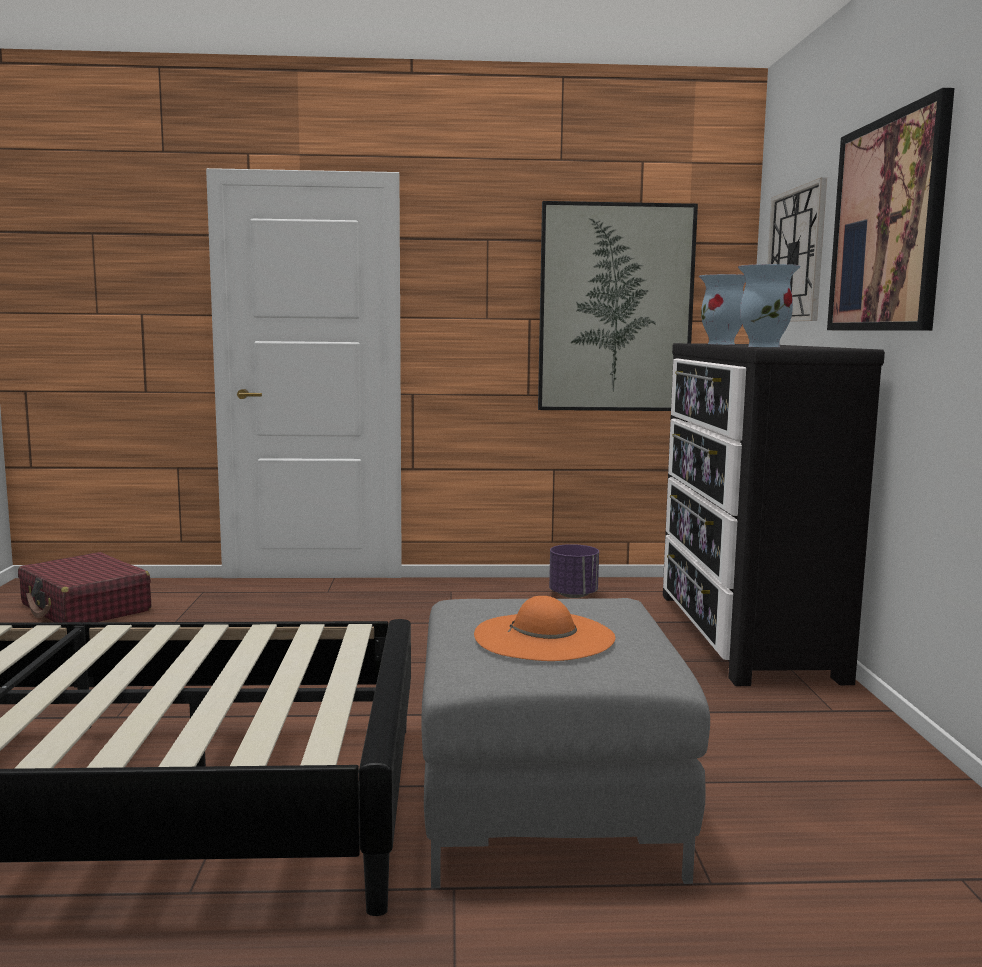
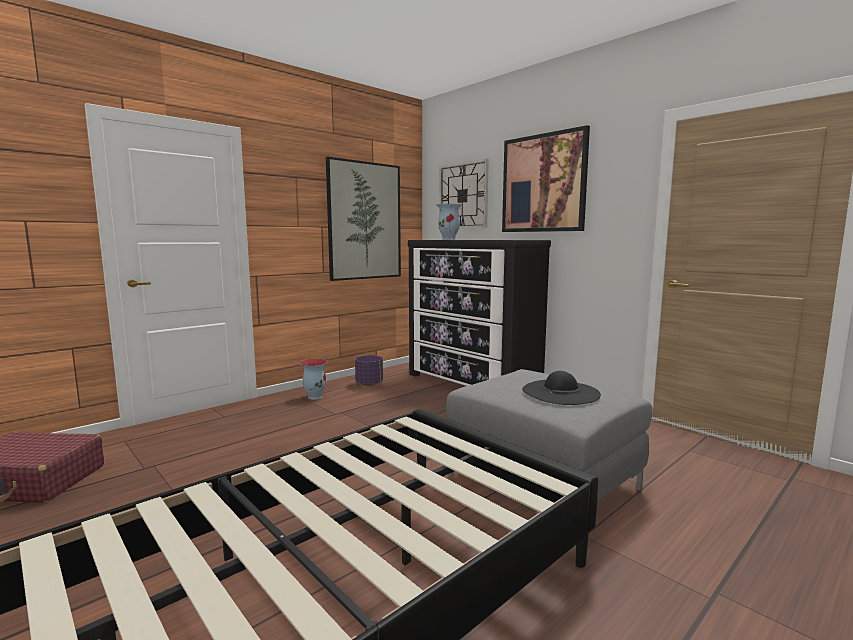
camera: 40 degrees left, 0 degrees up
orange hat [474,596,615,661] -> black hat [522,371,601,405]
vase [738,264,801,347] -> vase moved to [300,359,328,400]

